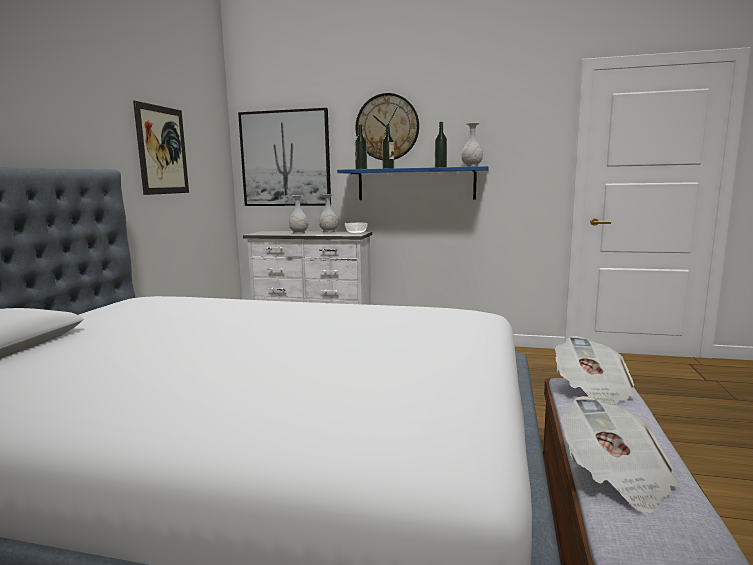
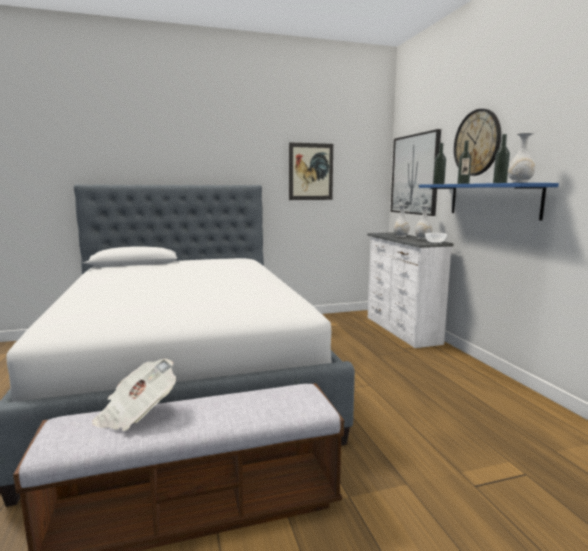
camera: 60 degrees right, 0 degrees up
newspaper [555,336,637,405] -> none

